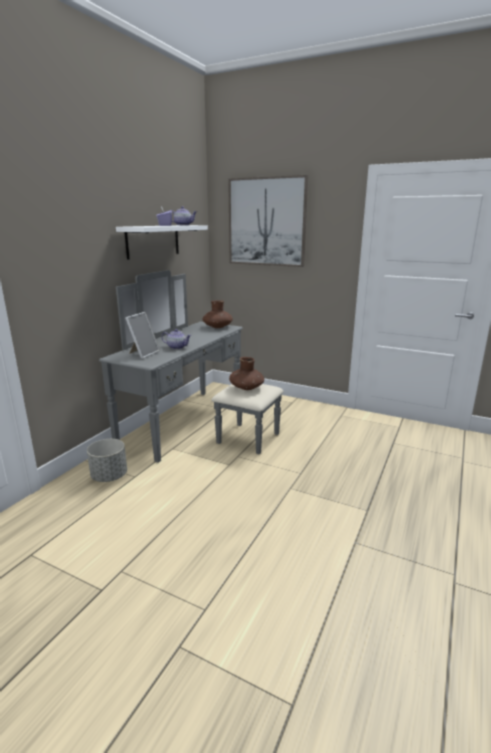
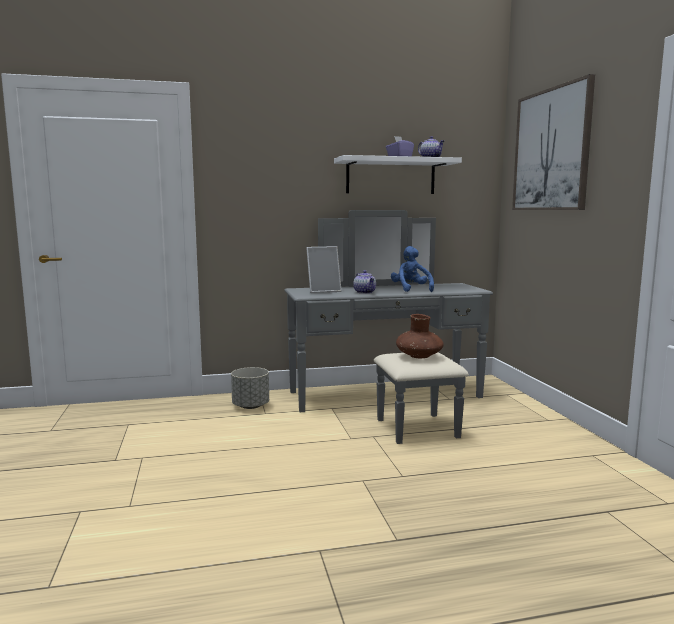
camera: 50 degrees right, 10 degrees down
brown vase [203,301,233,328] -> none
none -> blue plush toy [391,246,434,292]

